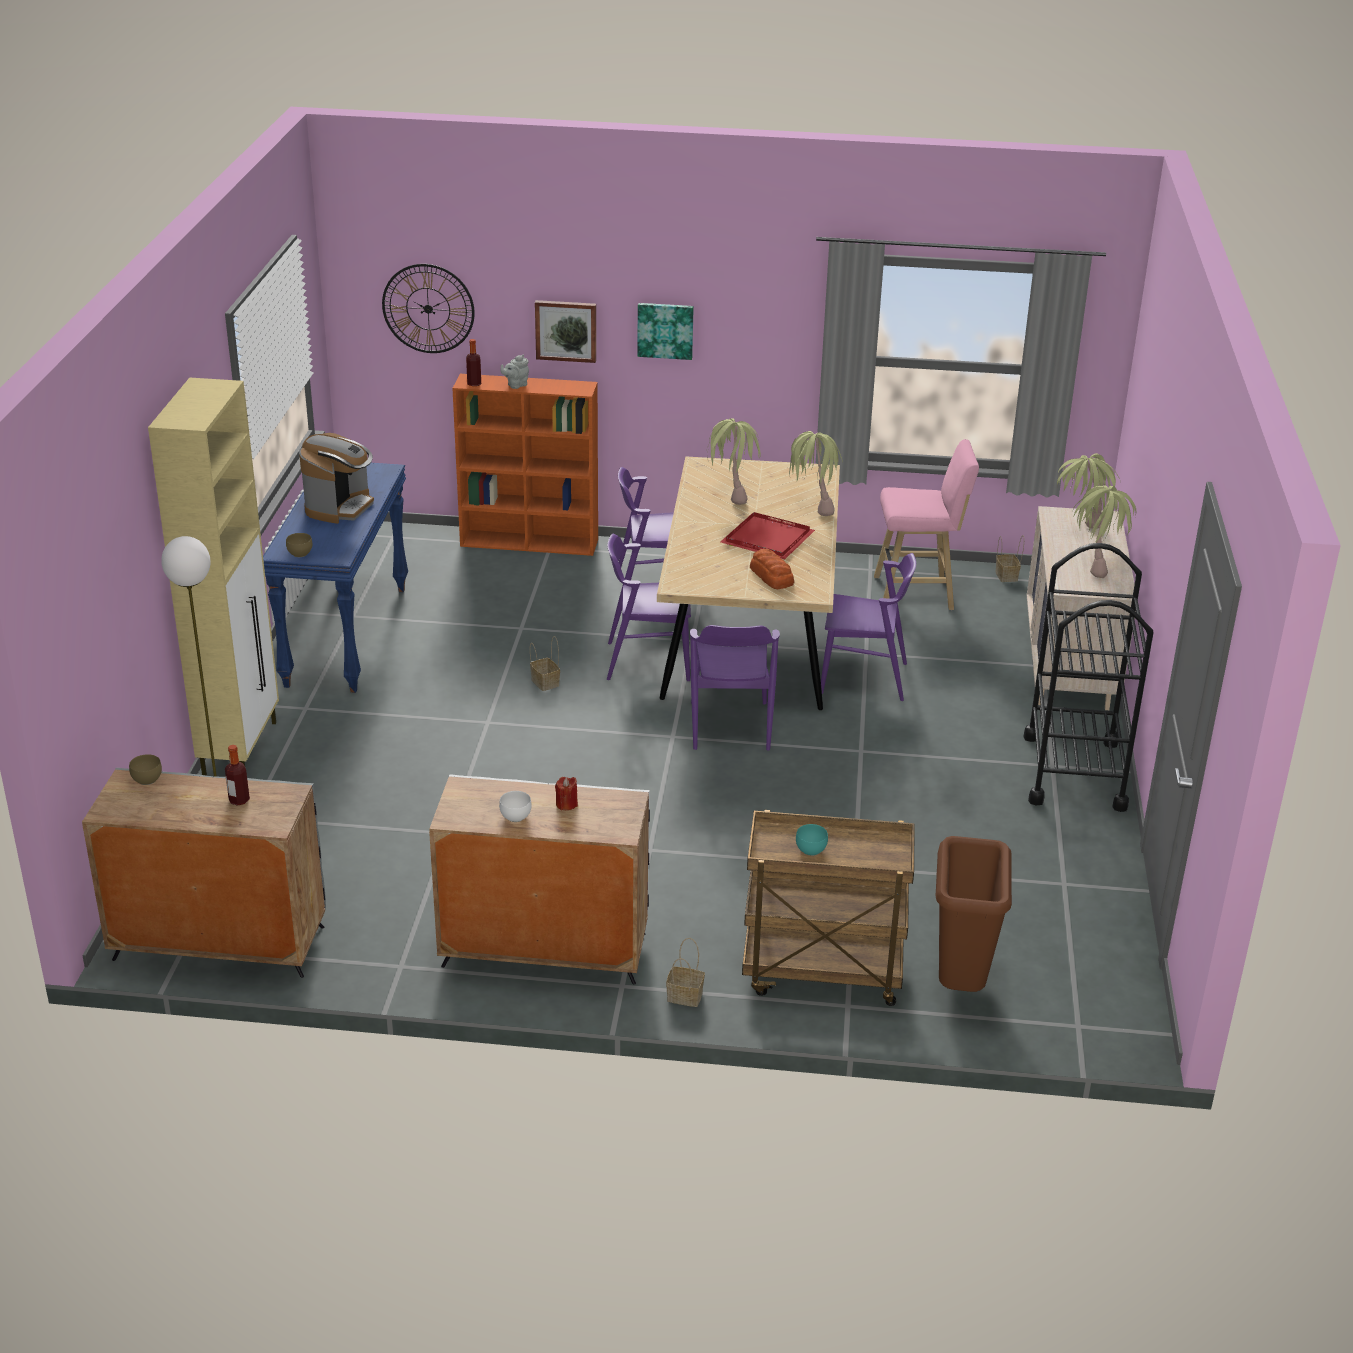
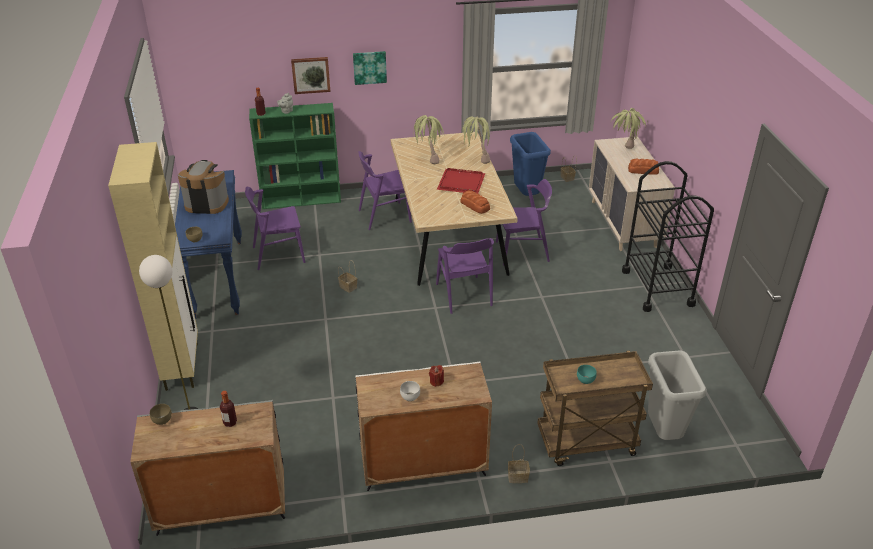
camera: 15 degrees left, 5 degrees up
coffee machine [299,433,374,524] -> coffee machine turned 90 degrees counterclockwise [178,160,229,214]
wall clock [382,264,475,353] -> none
orange bookcase [452,374,598,556] -> green bookcase [249,103,341,209]
purple chair [607,534,691,681] -> purple chair moved to [245,187,305,270]
pink stool [874,439,979,610] -> blue trash can [510,132,551,196]
brown trash can [936,836,1012,992] -> grey trash can [648,351,707,440]
potted plant [1072,485,1136,578] -> bread [628,159,659,175]

